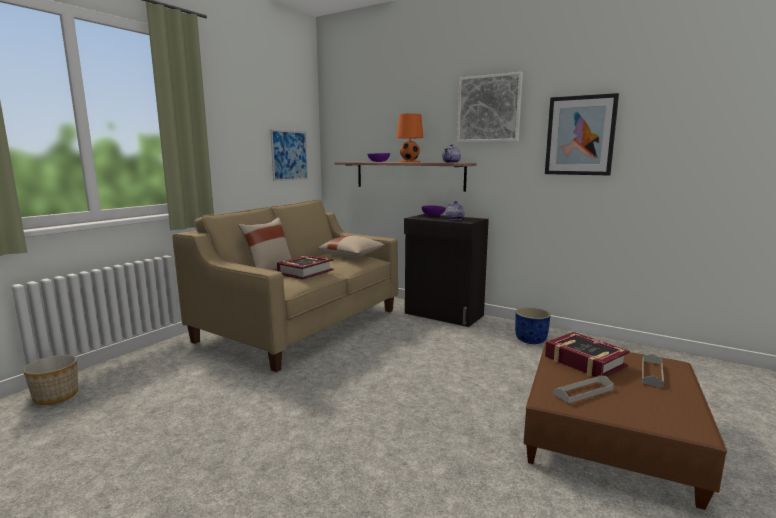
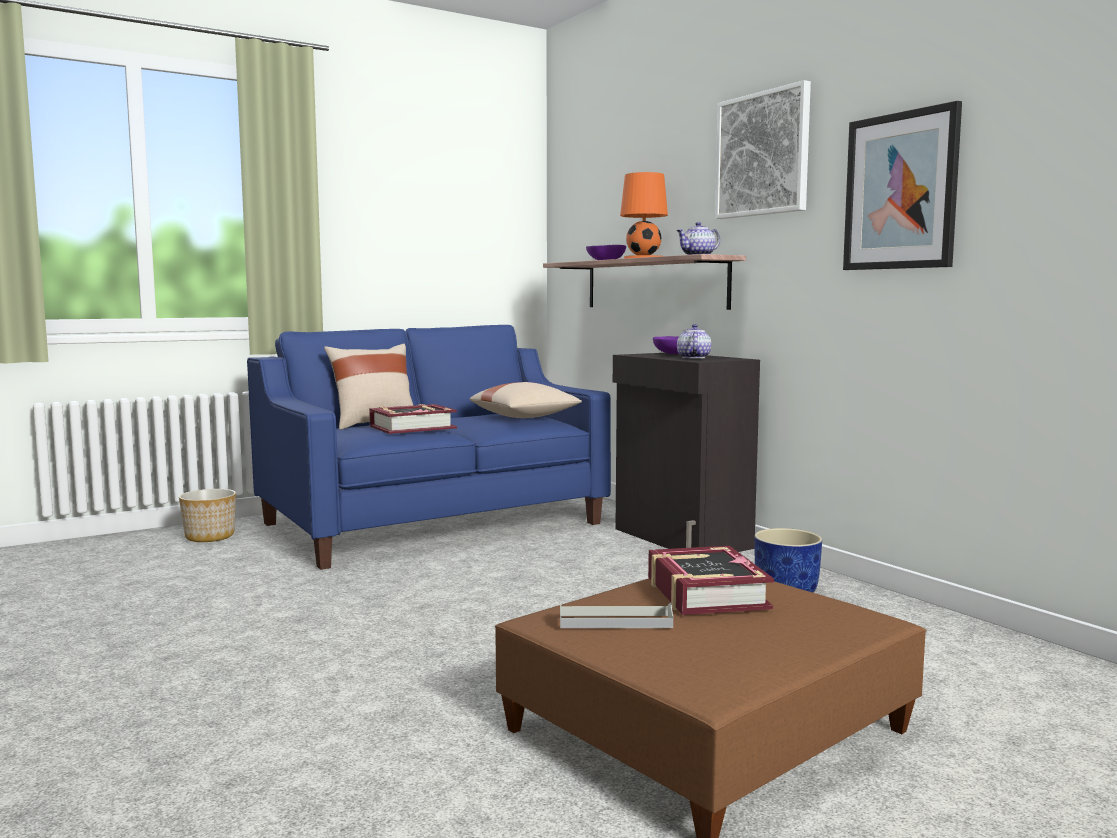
camera: 25 degrees right, 5 degrees down
planter [23,355,78,405] -> planter moved to [179,489,236,542]
beige sofa [172,200,398,372] -> blue sofa [247,325,611,570]
picture [270,129,308,181] -> none
grey tray [642,354,664,388] -> none

